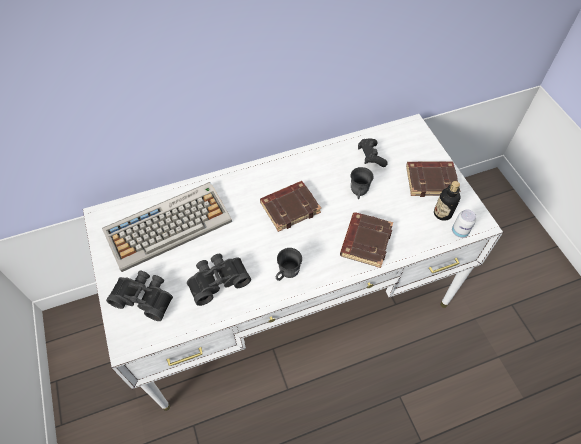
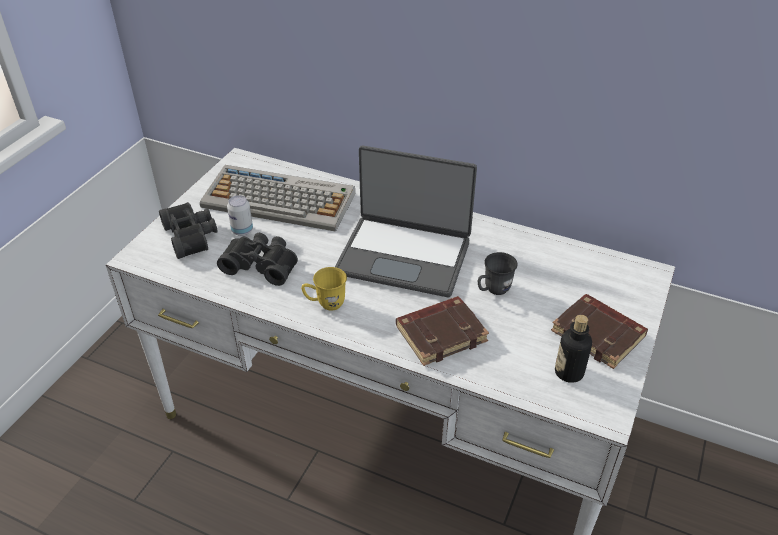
camera: 45 degrees right, 15 degrees down
brown book [260,181,321,232] -> laptop [335,145,477,297]
grey mug [276,248,302,281] -> yellow mug [301,267,347,311]
black game controller [358,138,388,167] -> none
can [452,210,476,238] -> can moved to [227,195,253,236]

